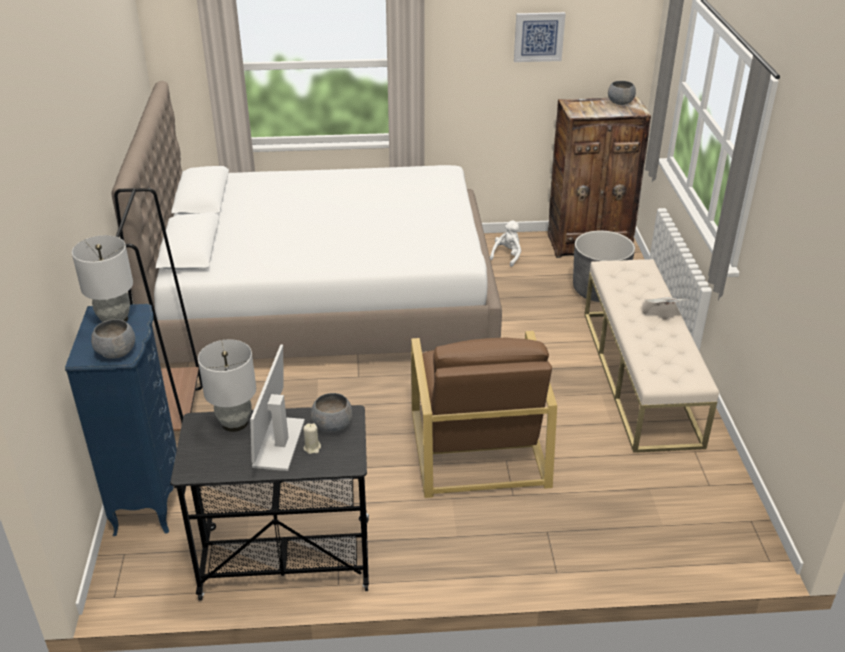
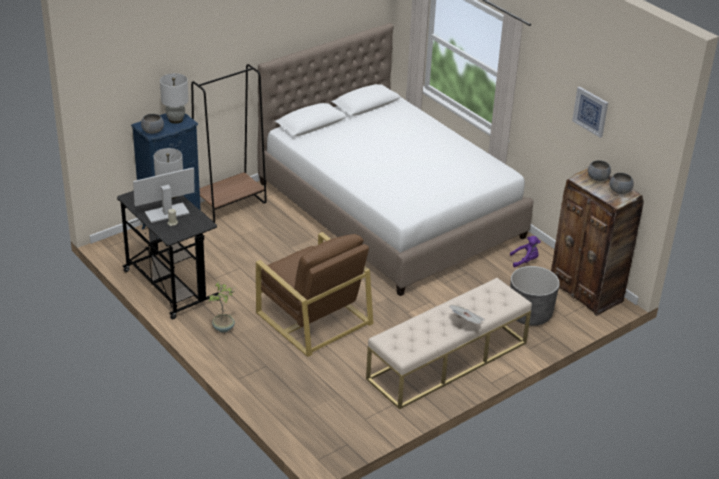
camera: 55 degrees right, 0 degrees up
grey bowl [311,393,352,432] -> grey bowl moved to [588,160,611,181]
brown armchair [411,331,557,498] -> brown armchair turned 90 degrees counterclockwise [256,232,374,357]
white plush toy [490,220,521,267] -> purple plush toy [510,236,541,267]
none -> potted plant [209,281,235,332]

